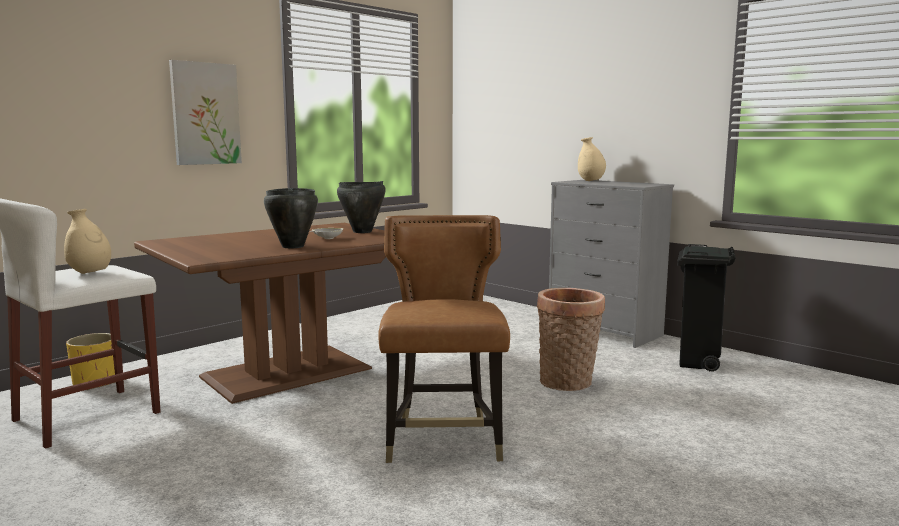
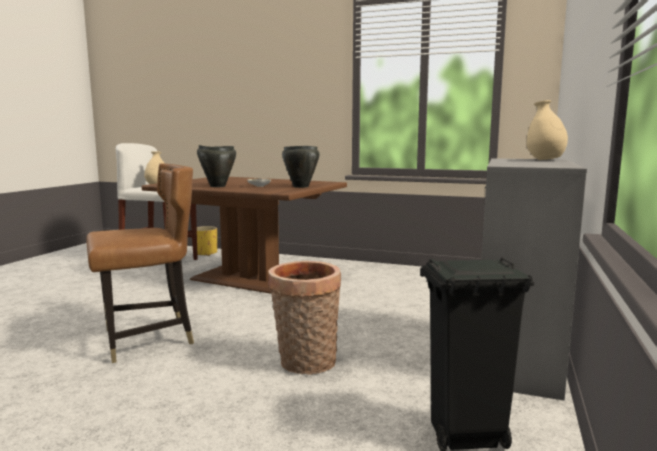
camera: 65 degrees right, 0 degrees up
picture [169,60,242,165] -> none

